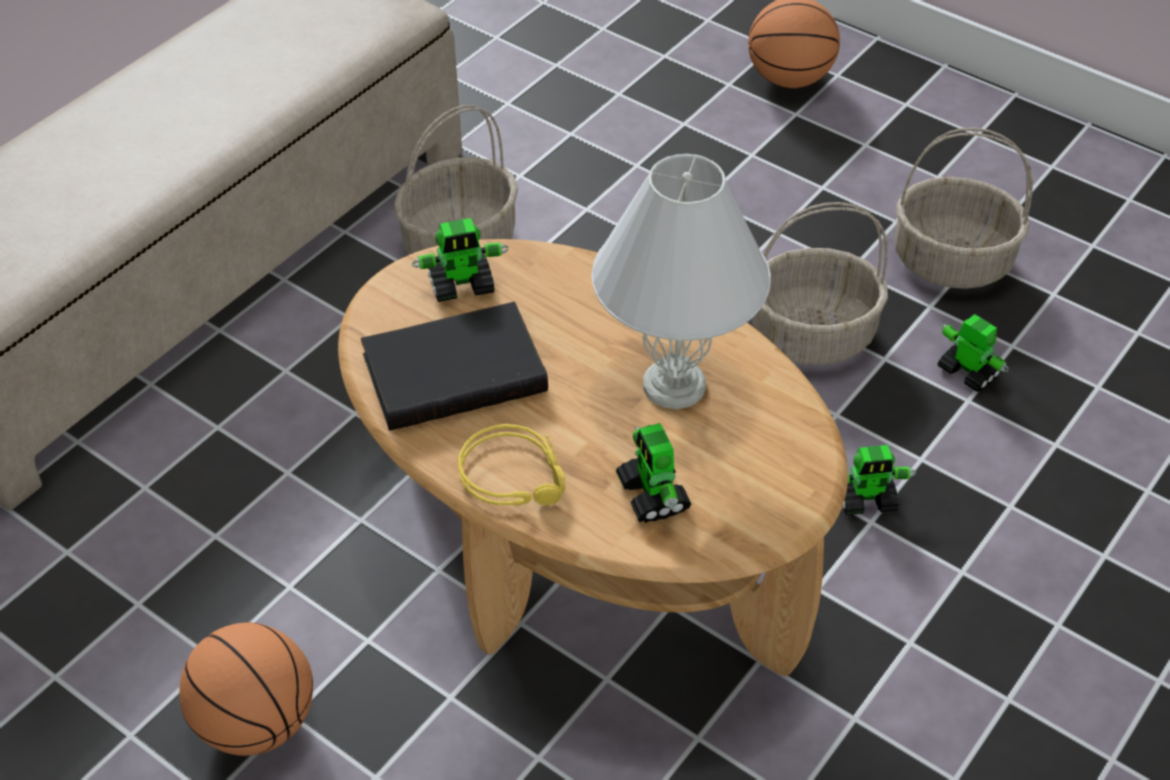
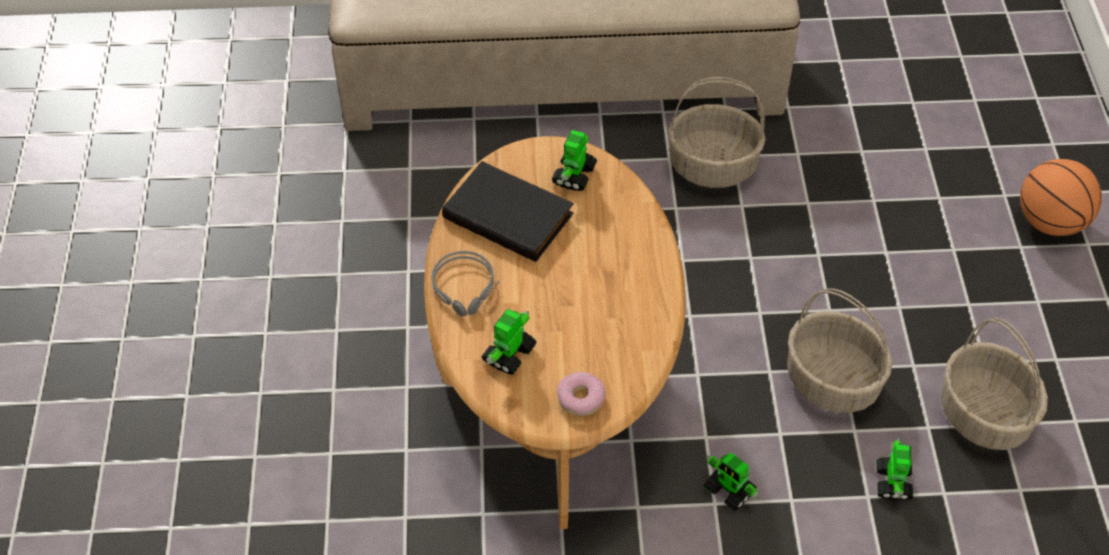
camera: 50 degrees right, 5 degrees up
basketball [179,622,313,756] -> none
toy robot [412,218,509,302] -> toy robot turned 75 degrees clockwise [551,130,597,191]
yellow headphones [458,424,566,506] -> grey headphones [432,251,499,317]
white table lamp [592,154,771,409] -> none
none -> donut [557,372,606,416]

